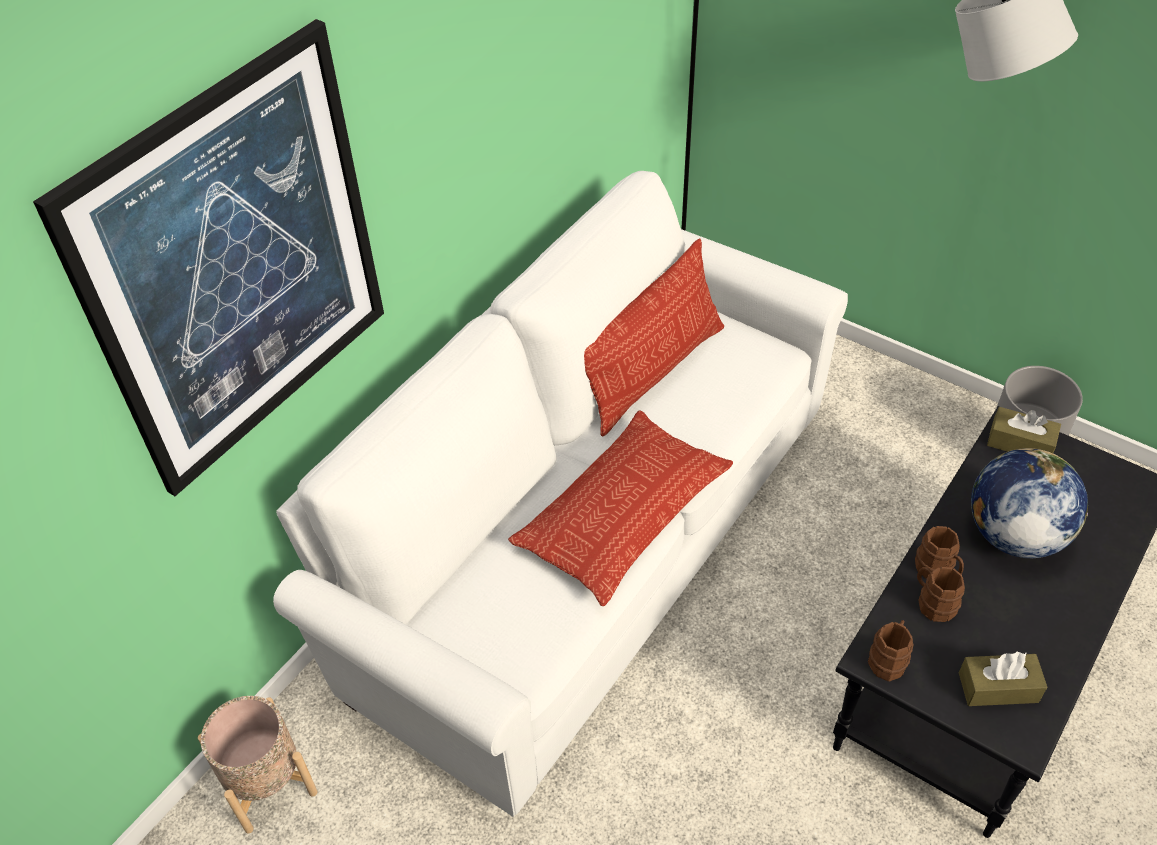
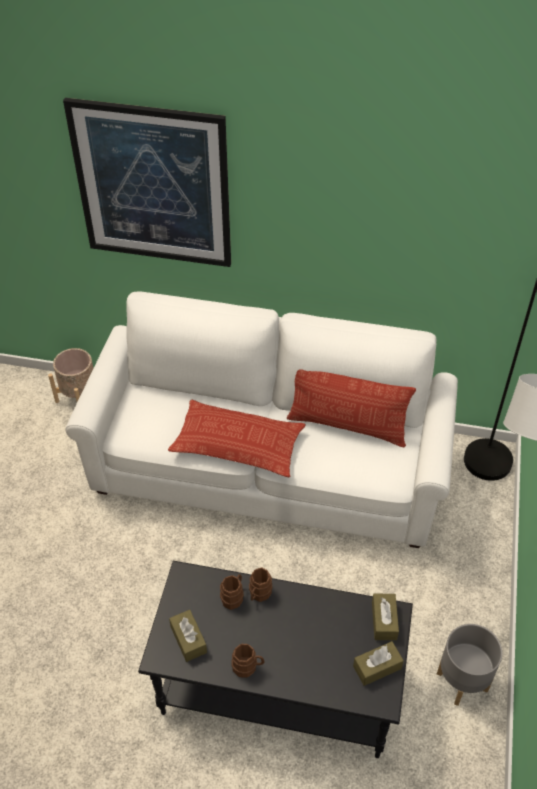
camera: 65 degrees right, 0 degrees up
brown mug [868,620,914,681] -> brown mug moved to [231,644,265,678]
globe [971,448,1088,558] -> none
none -> brown tissue box [353,641,404,686]

